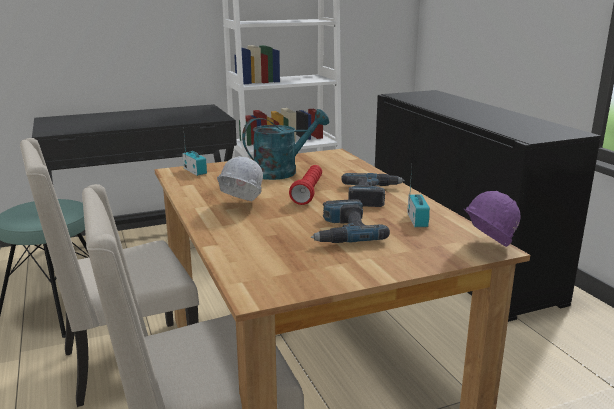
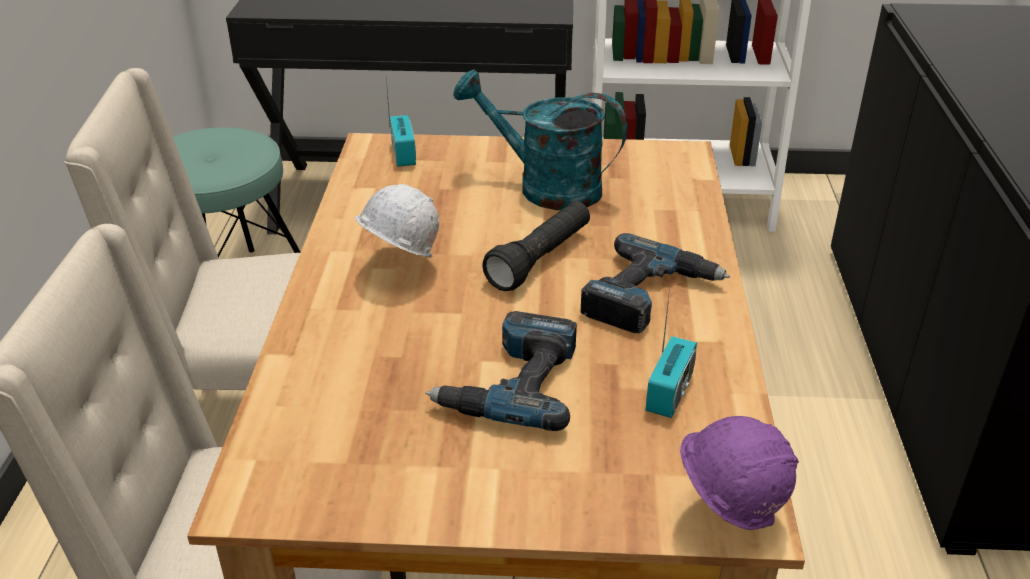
camera: 25 degrees right, 15 degrees up
turquoise watering can [242,109,329,180] -> turquoise watering can turned 150 degrees counterclockwise [453,70,627,210]
red flashlight [289,165,322,205] -> black flashlight [482,201,590,291]

